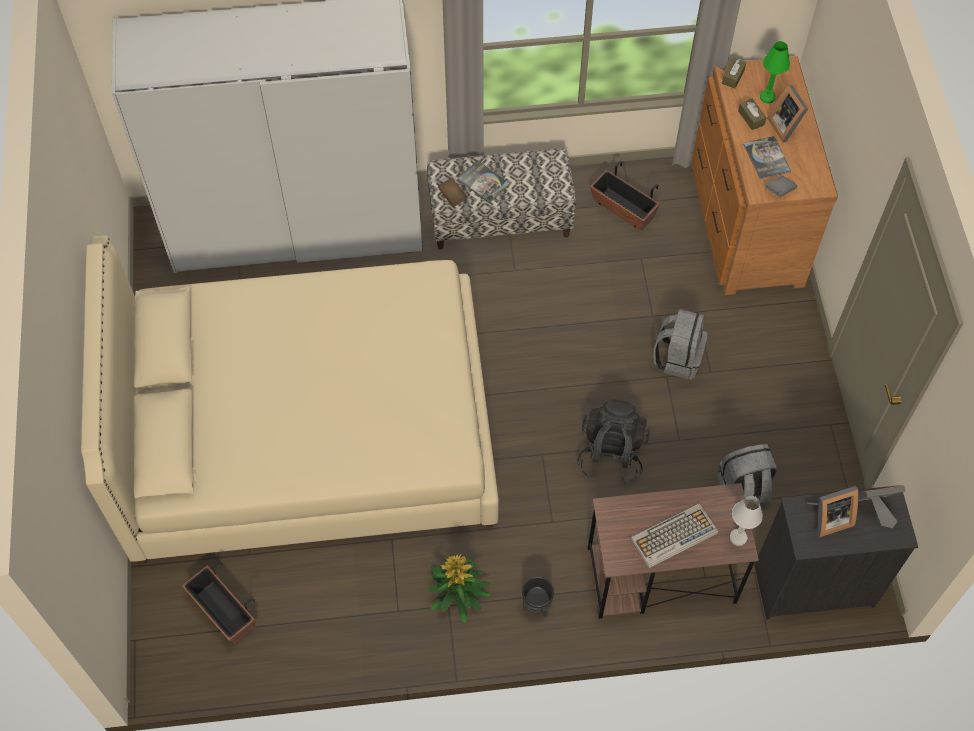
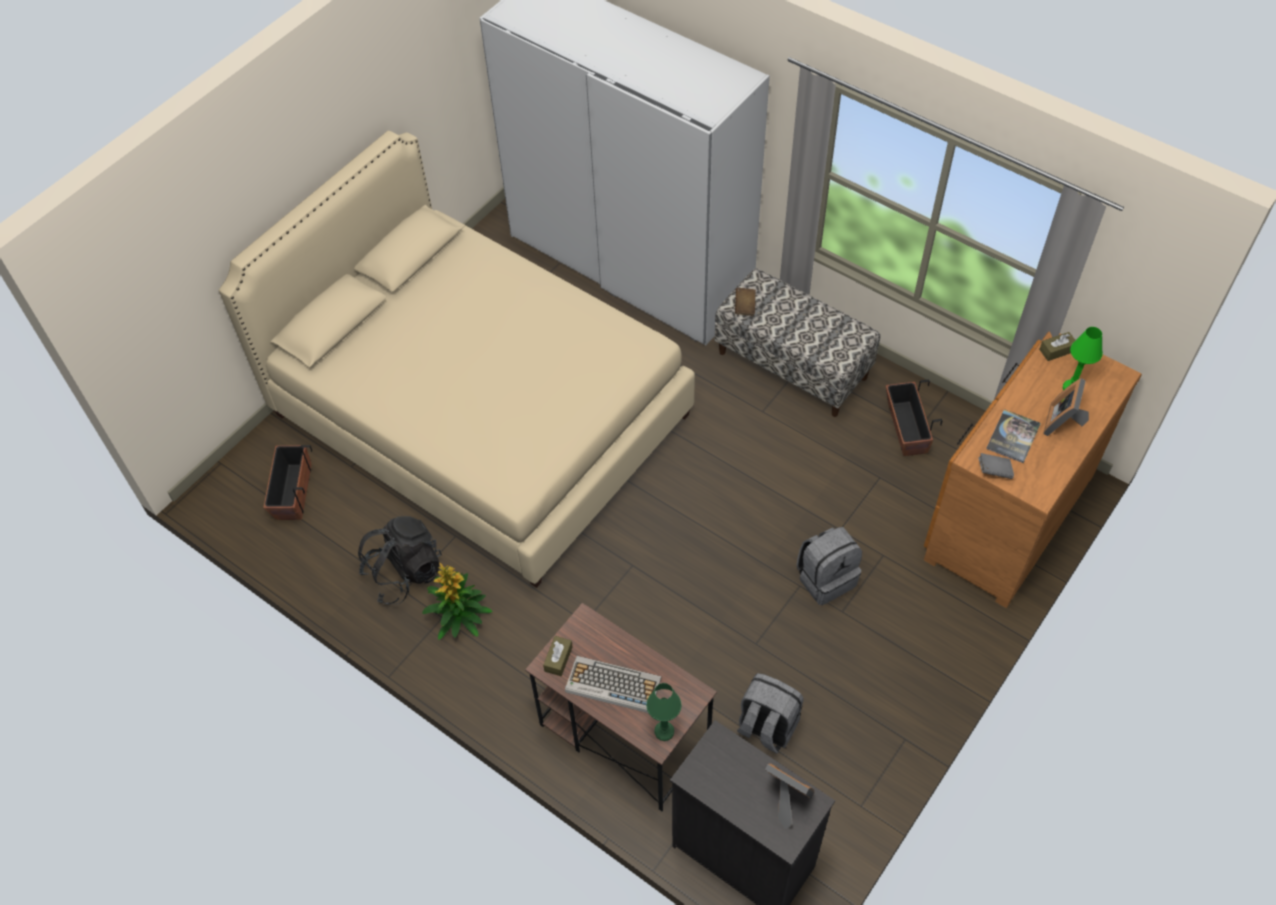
camera: 45 degrees right, 5 degrees down
book [457,160,510,203] -> none
black planter [522,577,554,617] -> none
black backpack [577,399,650,484] -> black backpack moved to [358,516,442,604]
white table lamp [730,496,763,546] -> green table lamp [646,683,682,741]
brown tissue box [738,99,766,130] -> brown tissue box moved to [543,636,573,676]
picture frame [807,486,858,538] -> none

